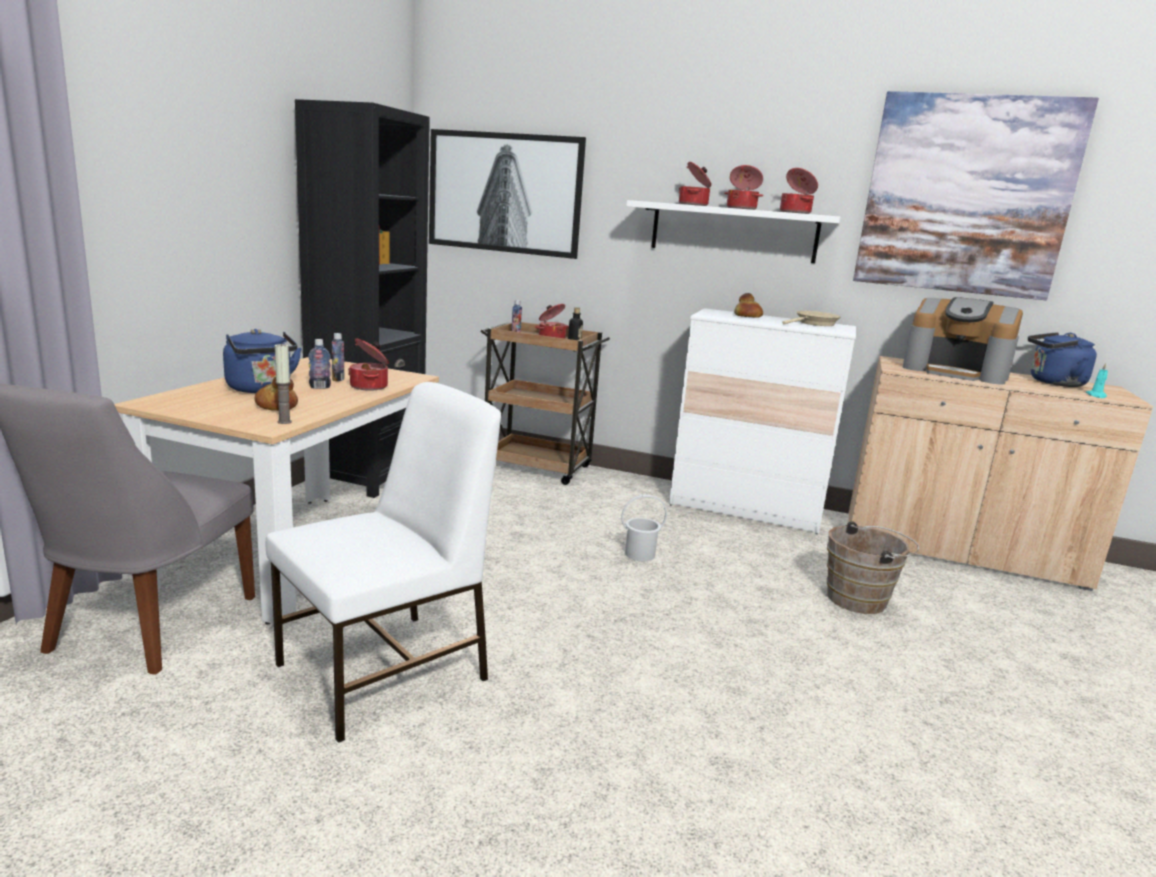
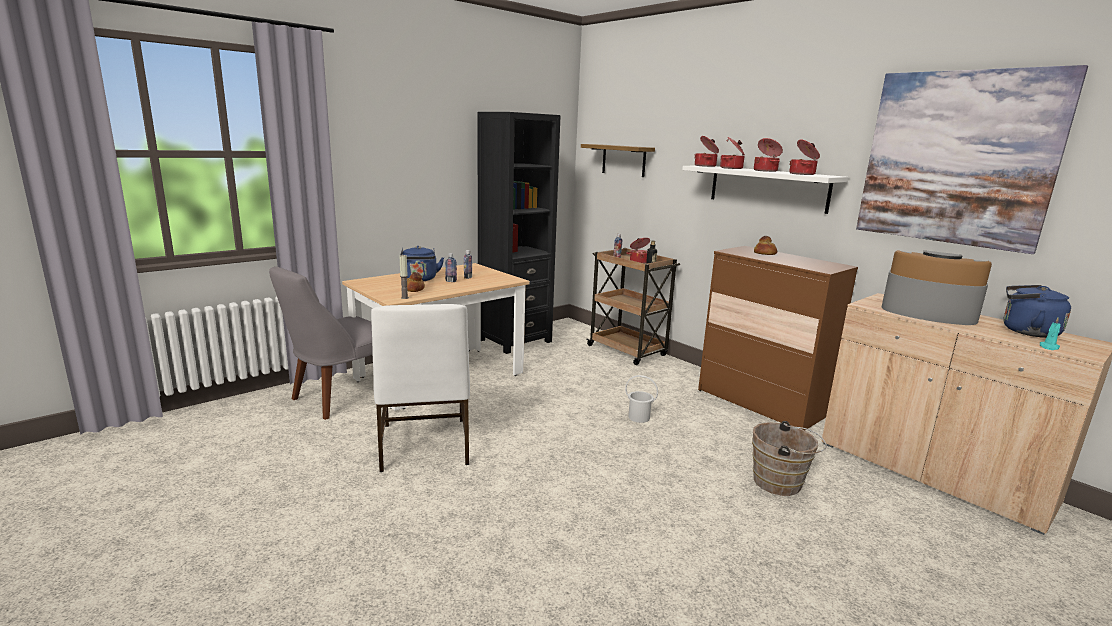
camera: 30 degrees right, 0 degrees up
white chair [266,382,501,743] -> white chair turned 90 degrees clockwise [371,304,470,472]
cooking pot [348,338,389,390] -> cooking pot moved to [694,136,719,167]
picture [429,129,586,259] -> shelf [581,144,655,177]
white dresser [669,308,856,534] -> brown dresser [698,246,858,430]
beige frying pan [782,311,841,326] -> none
coffee machine [903,297,1023,385] -> coffee machine turned 150 degrees clockwise [882,250,992,325]

